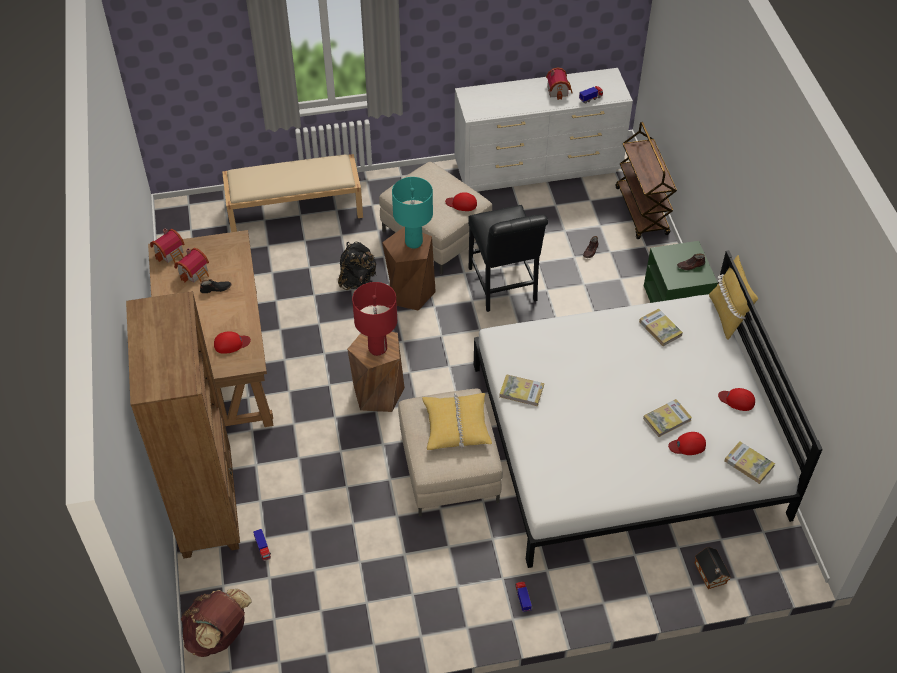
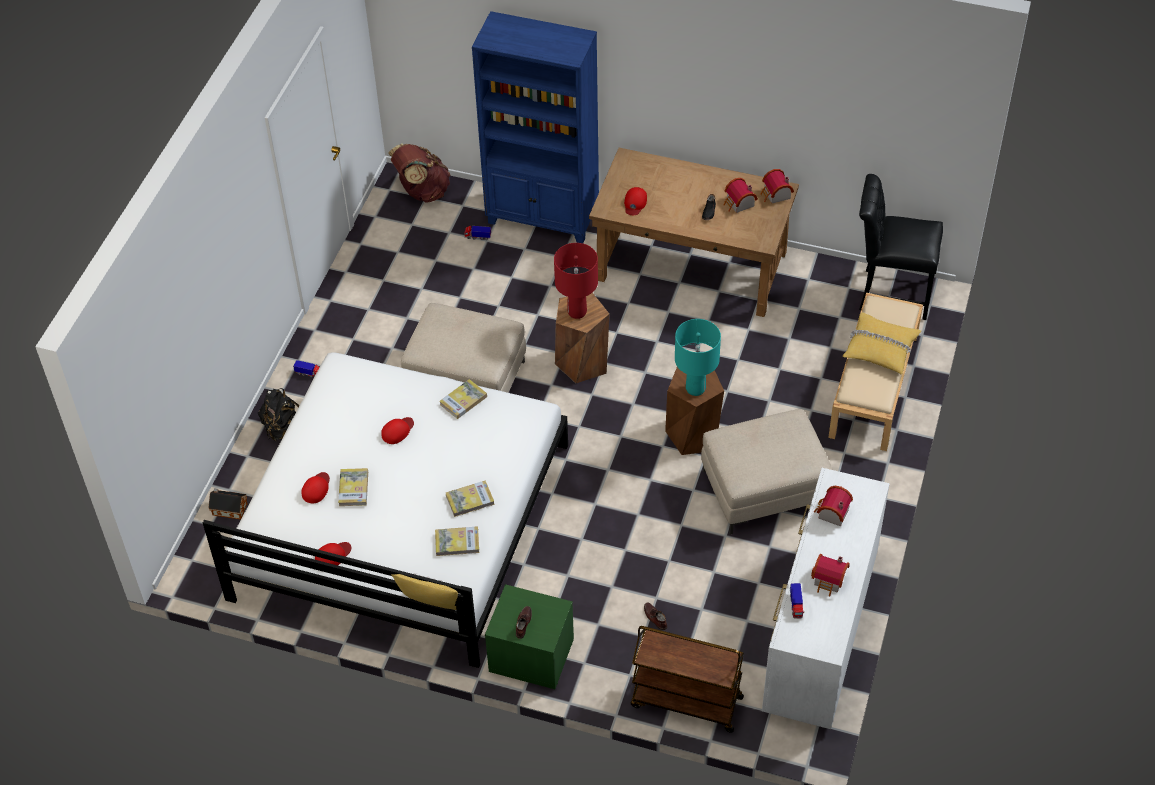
camera: 120 degrees right, 0 degrees up
brown bookcase [126,291,240,559] -> blue bookcase [472,11,599,243]
black backpack [338,242,376,290] -> black backpack moved to [258,388,300,441]
yellow pillow [422,393,492,450] -> yellow pillow moved to [843,312,921,374]
red cap [445,192,477,211] -> red cap moved to [381,417,414,444]
black chair [468,205,548,312] -> black chair moved to [859,174,943,320]
book [724,441,775,484] -> book moved to [446,481,495,517]
none -> toy house [814,486,853,526]

